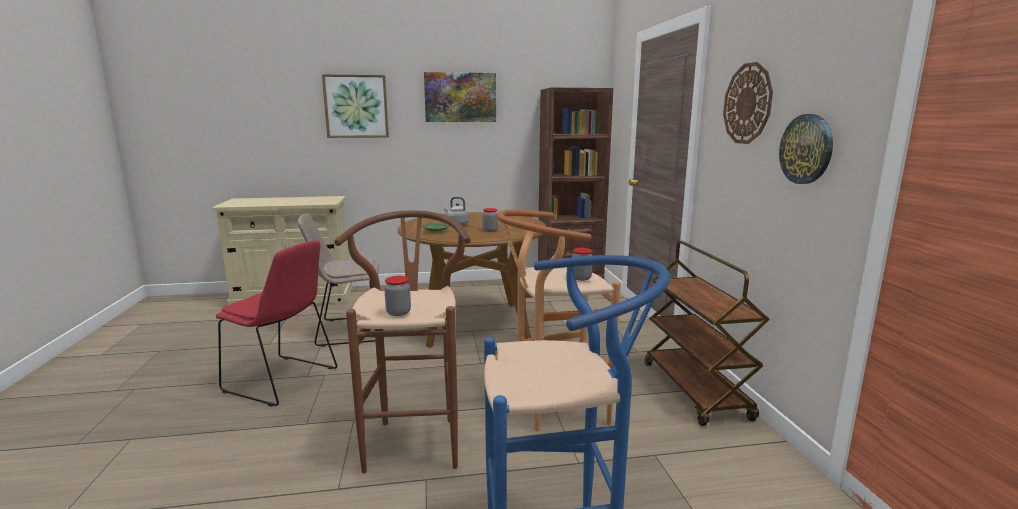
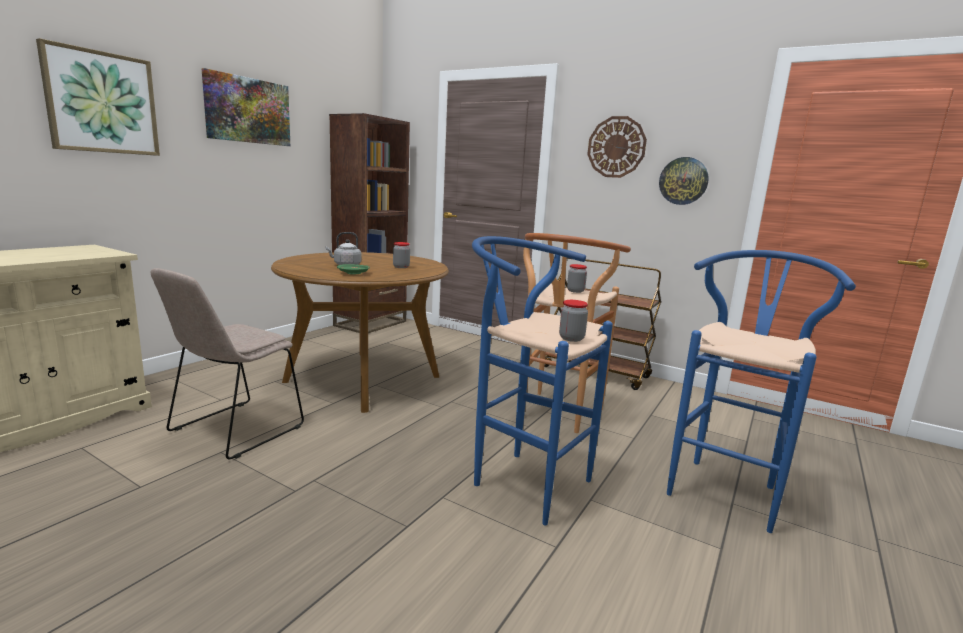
camera: 50 degrees left, 0 degrees up
red chair [216,240,337,407] -> none
brown stool [334,210,471,473] -> blue stool [472,236,613,525]

